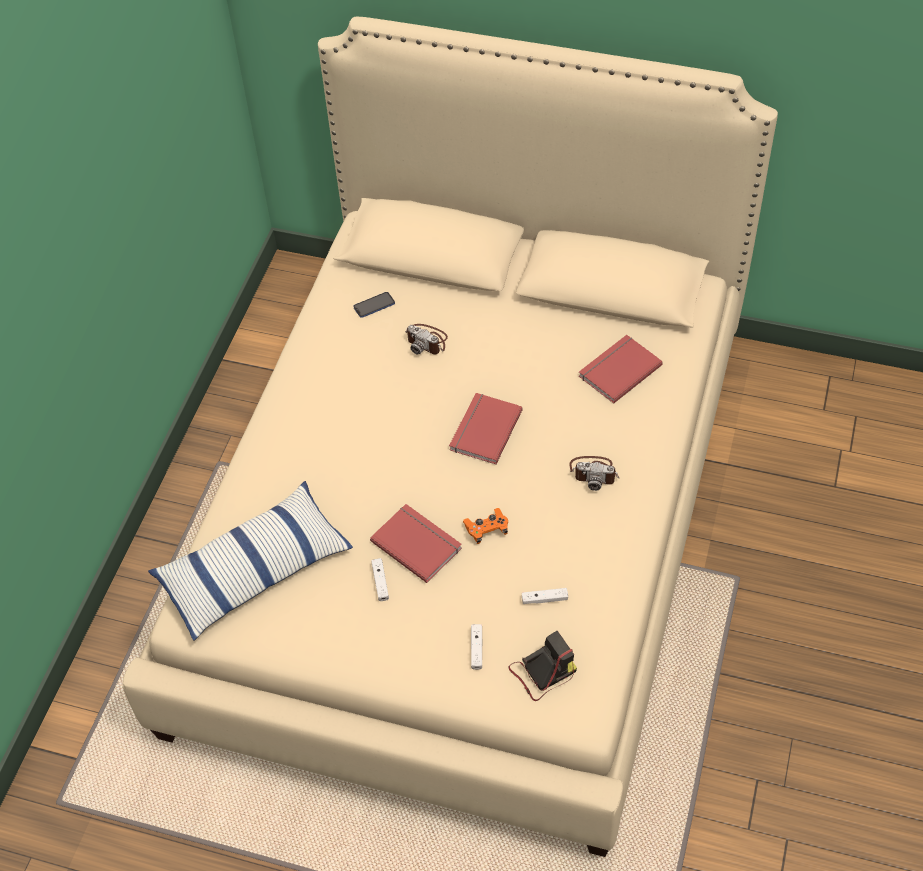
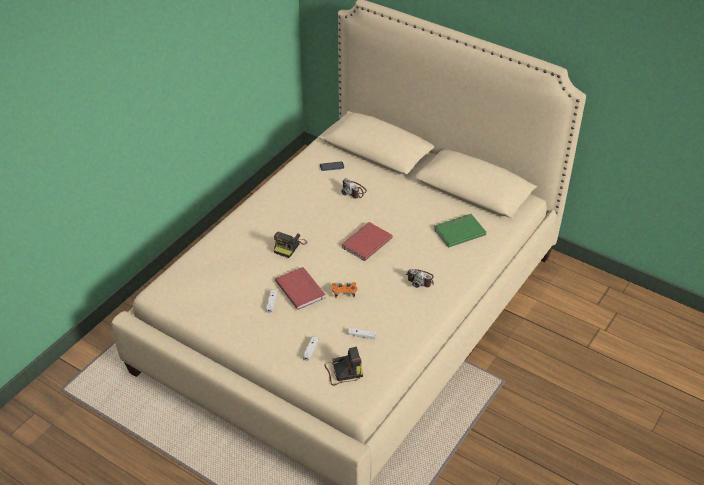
camera: 15 degrees right, 10 degrees down
pillow [148,481,353,641] -> none
red book [579,335,663,404] -> green book [434,214,486,248]
none -> camera [274,232,308,258]

